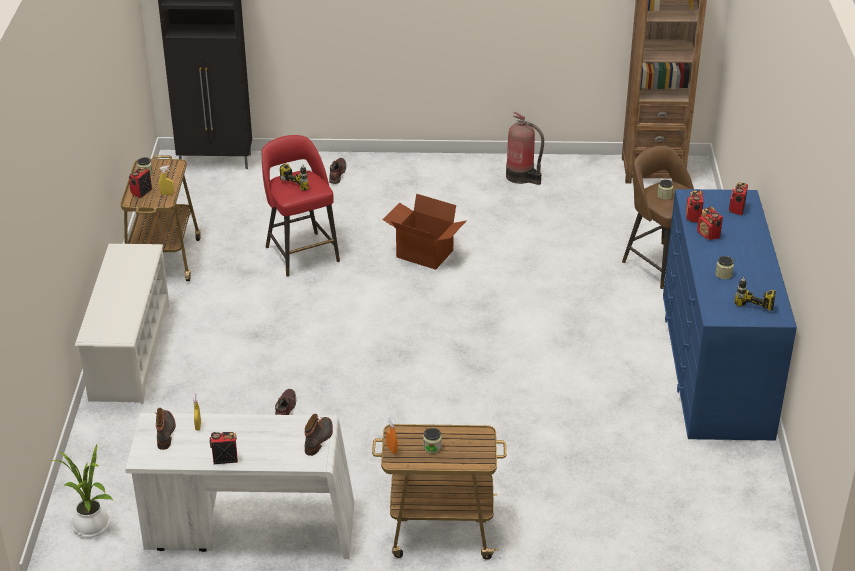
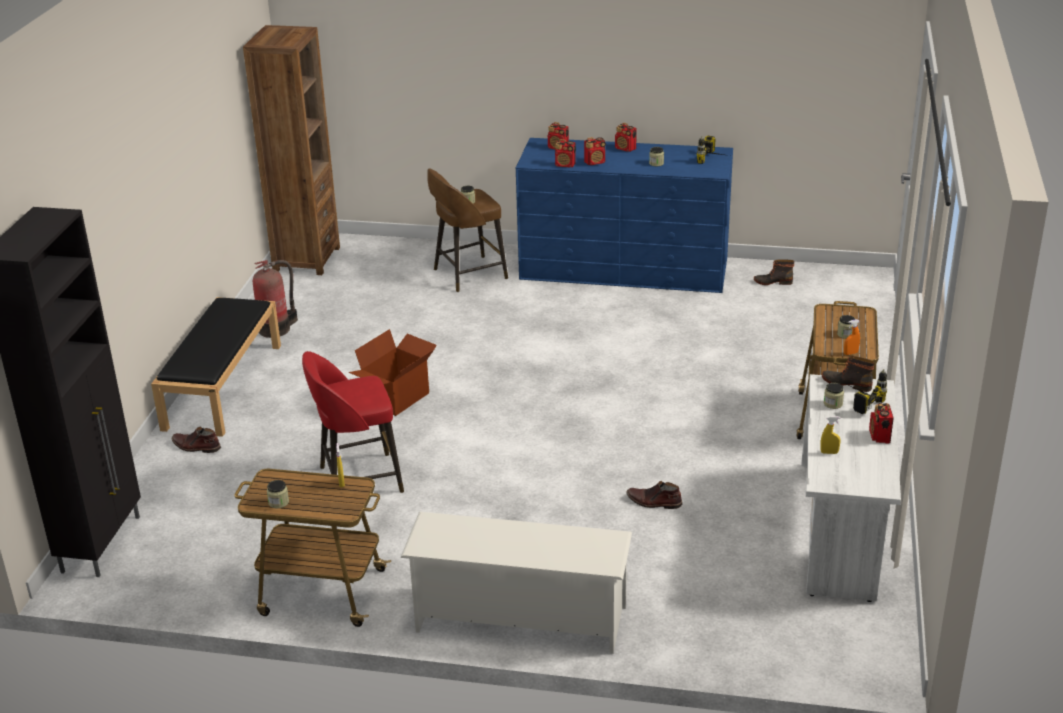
camera: 80 degrees left, 5 degrees down
potted plant [50,443,113,537] -> none
radio [129,167,152,198] -> radio moved to [615,123,637,152]
boot [155,408,176,450] -> boot moved to [754,259,794,285]
power drill [280,163,314,191] -> power drill moved to [849,369,887,414]
none -> black bench [151,297,281,437]
none -> jar [824,383,844,409]

